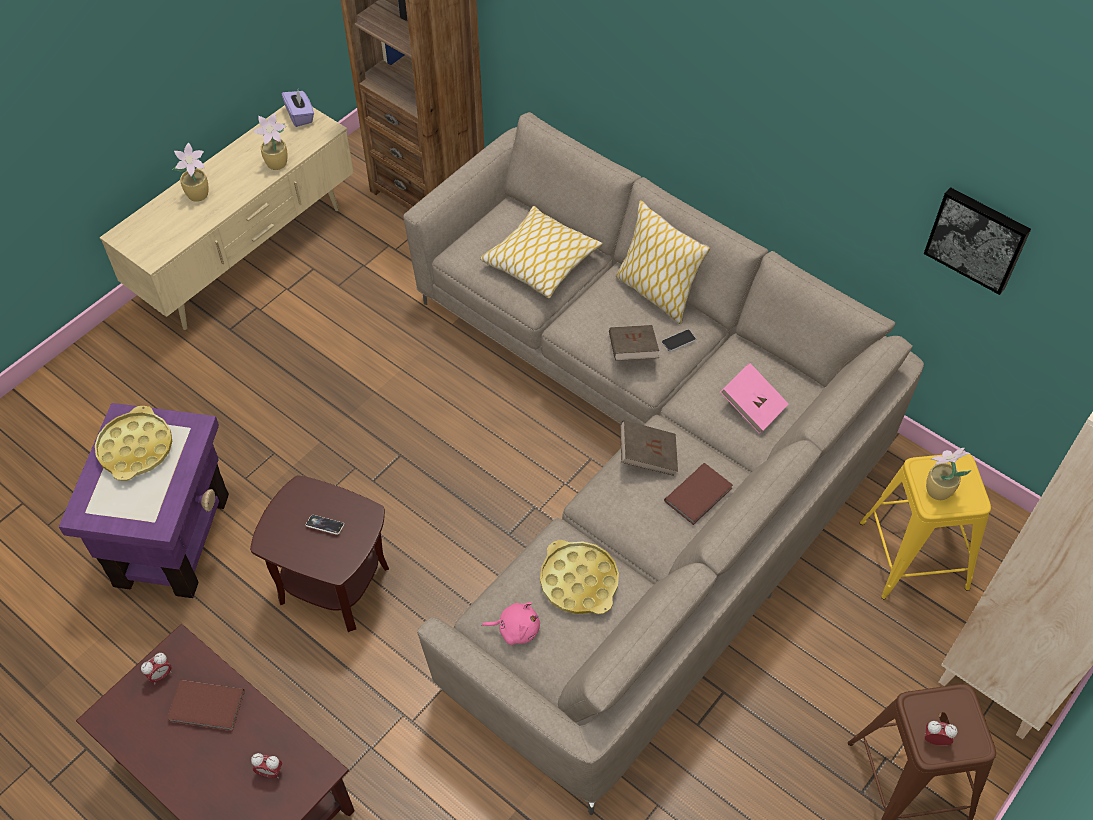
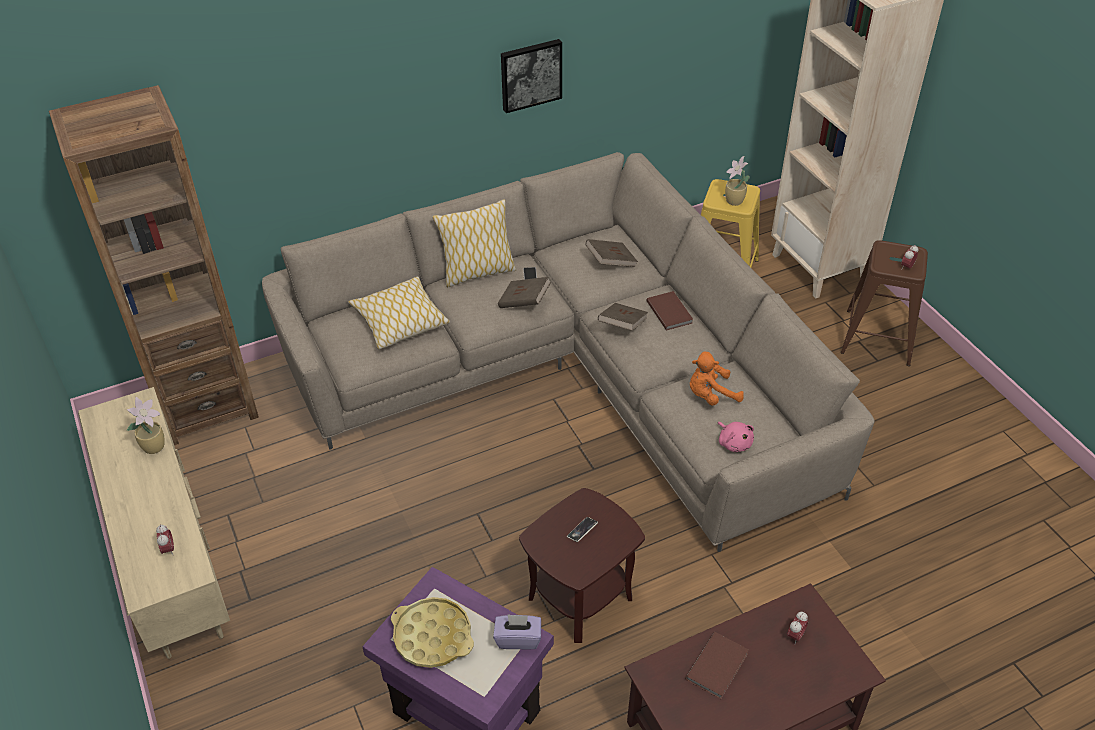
camera: 65 degrees left, 10 degrees down
alarm clock [141,653,172,684] -> alarm clock moved to [156,524,174,555]
potted plant [172,142,209,202] -> none
purple tissue box [282,90,314,127] -> purple tissue box moved to [493,614,541,650]
pink plush toy [482,602,540,645] -> pink plush toy turned 120 degrees clockwise [717,422,754,452]
yellow tray [540,540,619,614] -> orange plush toy [690,352,744,405]
pink book [720,363,789,433] -> brown book [585,239,638,267]
picture [924,187,1031,295] -> picture moved to [501,39,562,113]

